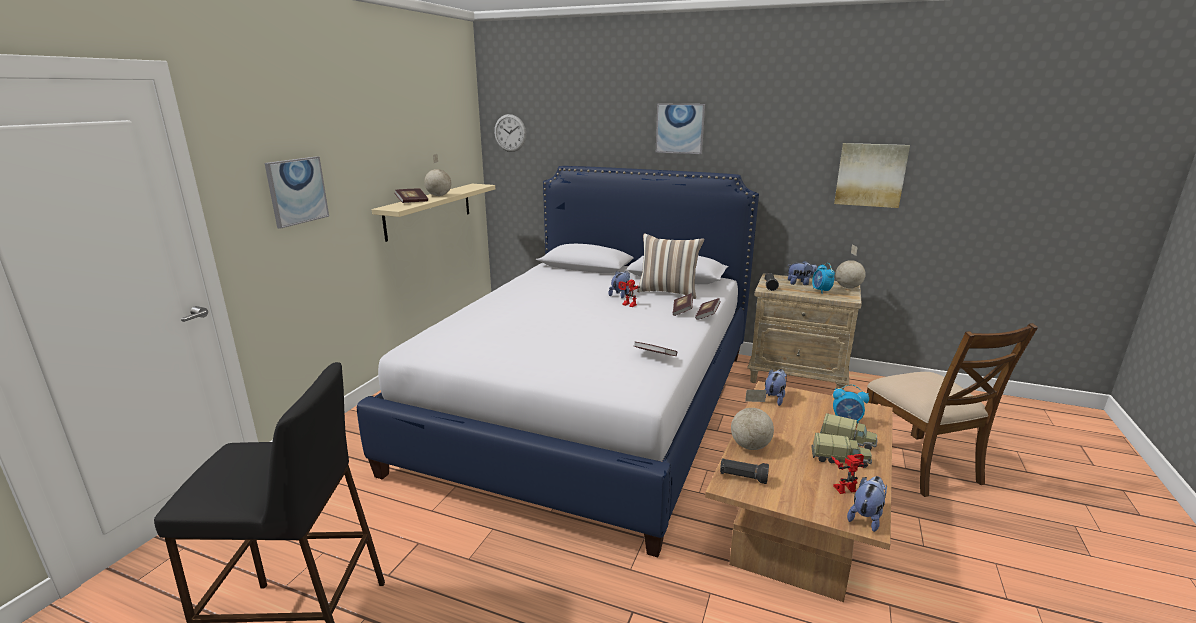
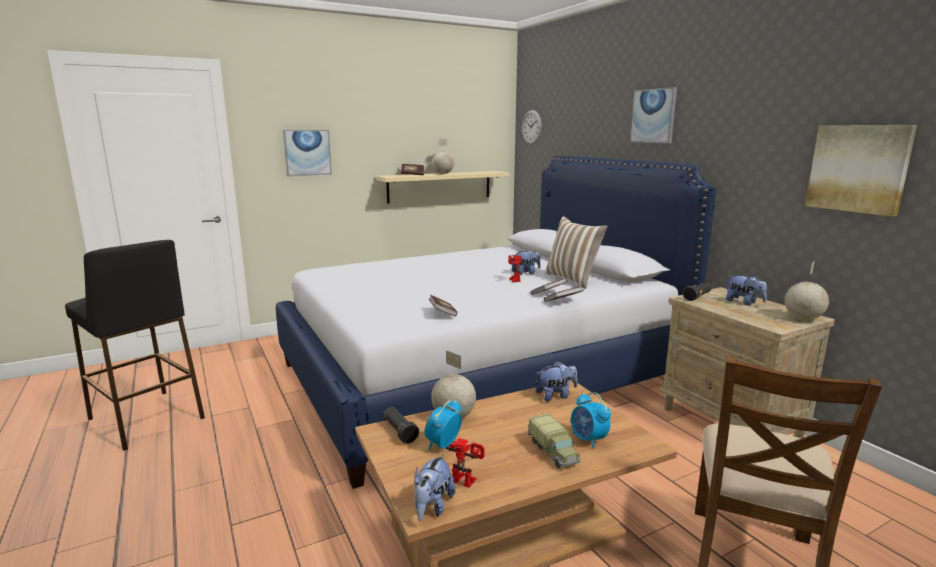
camera: 40 degrees right, 5 degrees down
toy truck [811,433,872,468] -> none
alarm clock [812,263,835,294] -> alarm clock moved to [425,400,462,450]
plush toy [847,476,887,532] -> plush toy turned 120 degrees clockwise [414,454,456,521]

